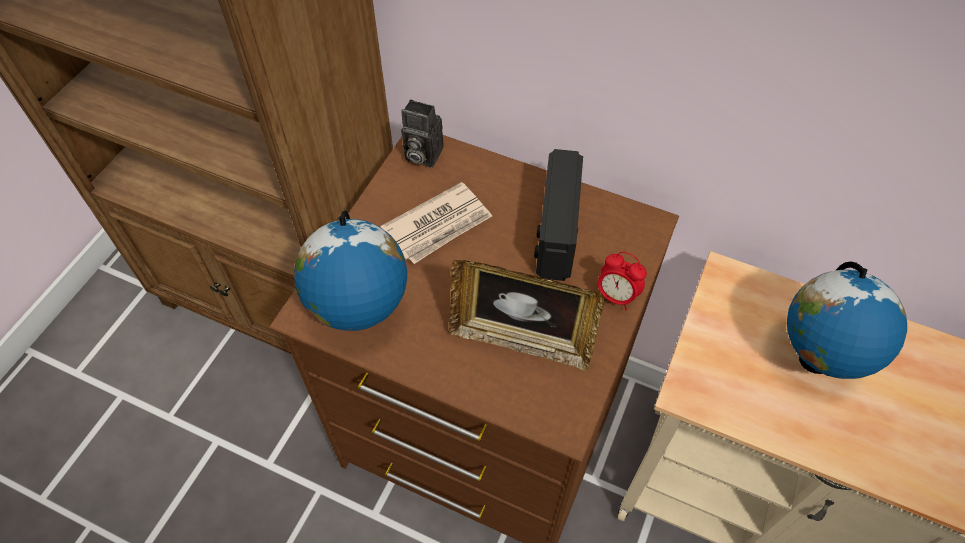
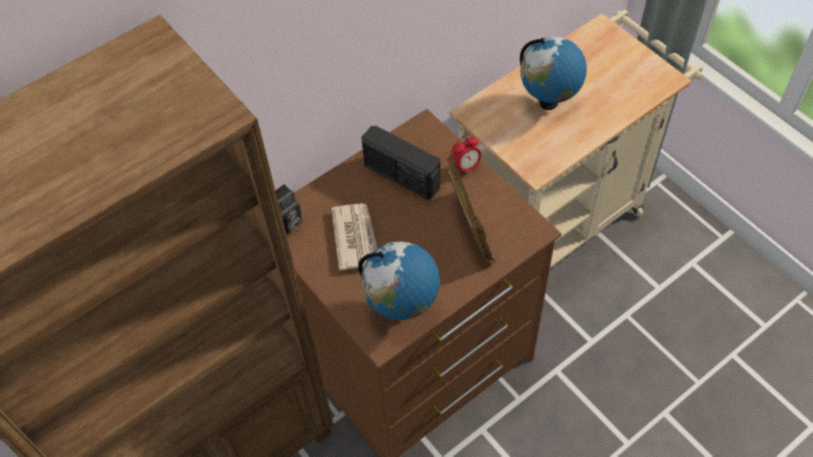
camera: 60 degrees left, 0 degrees up
picture frame [449,260,605,372] -> picture frame turned 60 degrees counterclockwise [447,151,495,262]

